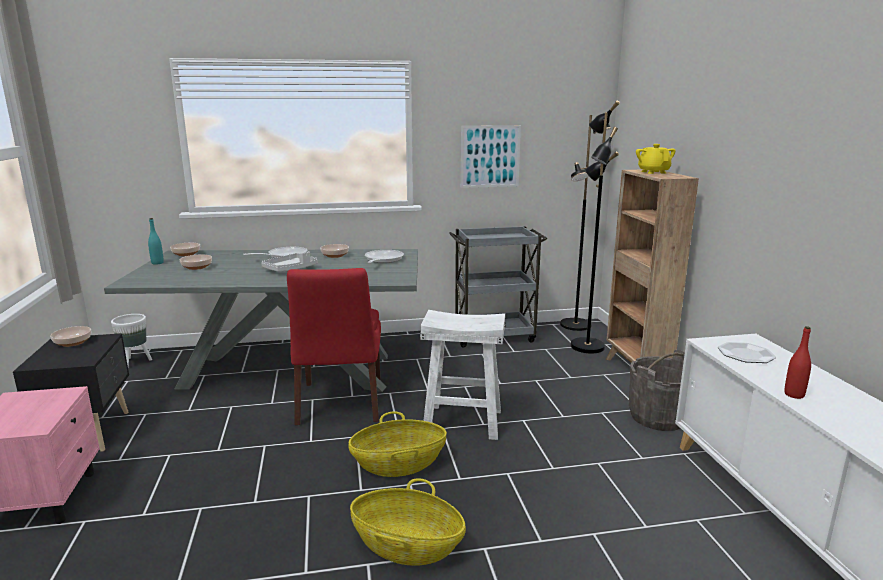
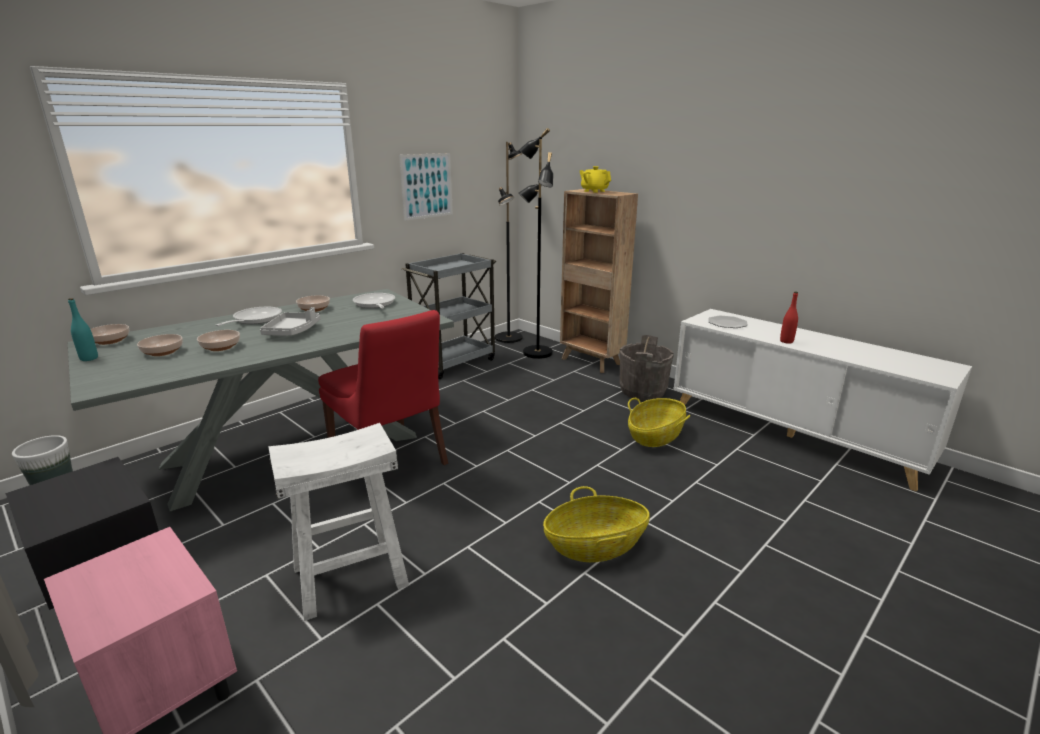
camera: 35 degrees left, 5 degrees up
bowl [50,326,91,347] -> bowl moved to [197,330,240,351]
basket [348,411,447,477] -> basket moved to [628,398,690,447]
white stool [420,310,506,440] -> white stool moved to [268,423,409,621]

